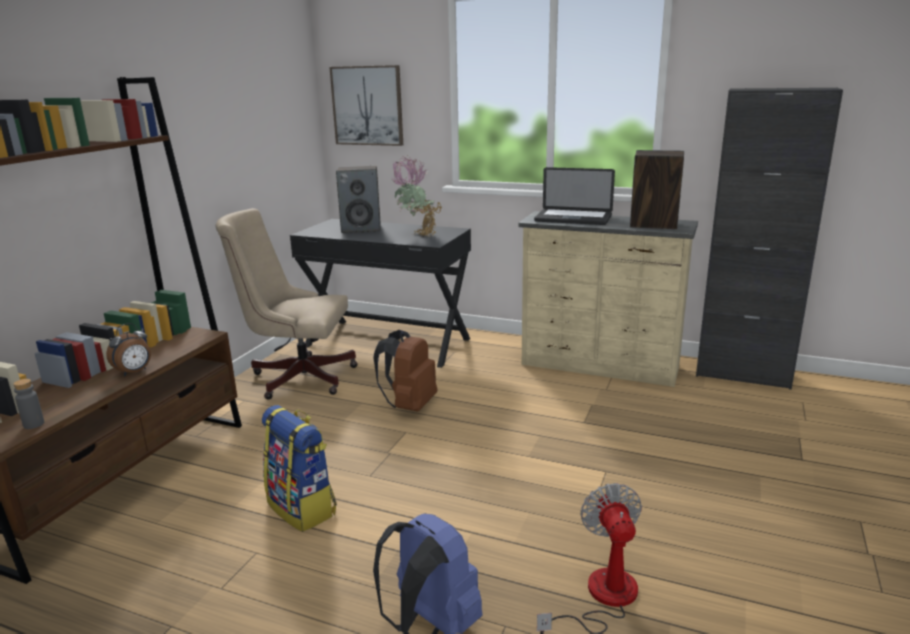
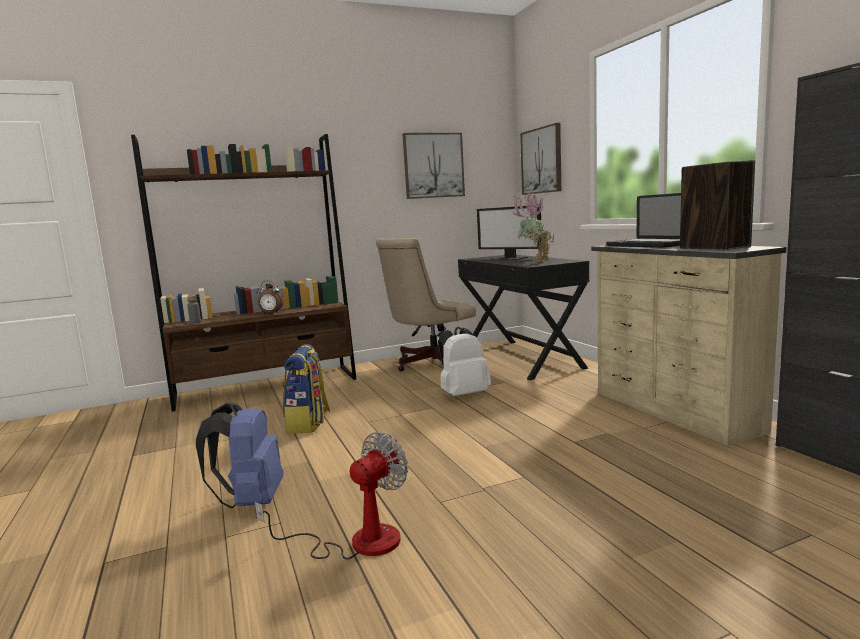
camera: 45 degrees right, 10 degrees down
beige office chair [215,208,358,400] -> beige office chair turned 90 degrees counterclockwise [376,238,476,371]
speaker [336,166,381,233] -> monitor [477,206,542,260]
brown backpack [373,330,437,412] -> white backpack [438,327,491,396]
none -> picture [402,133,465,199]

